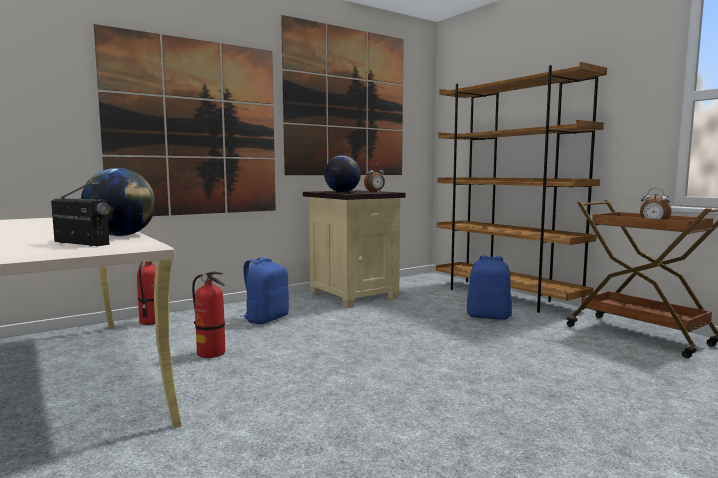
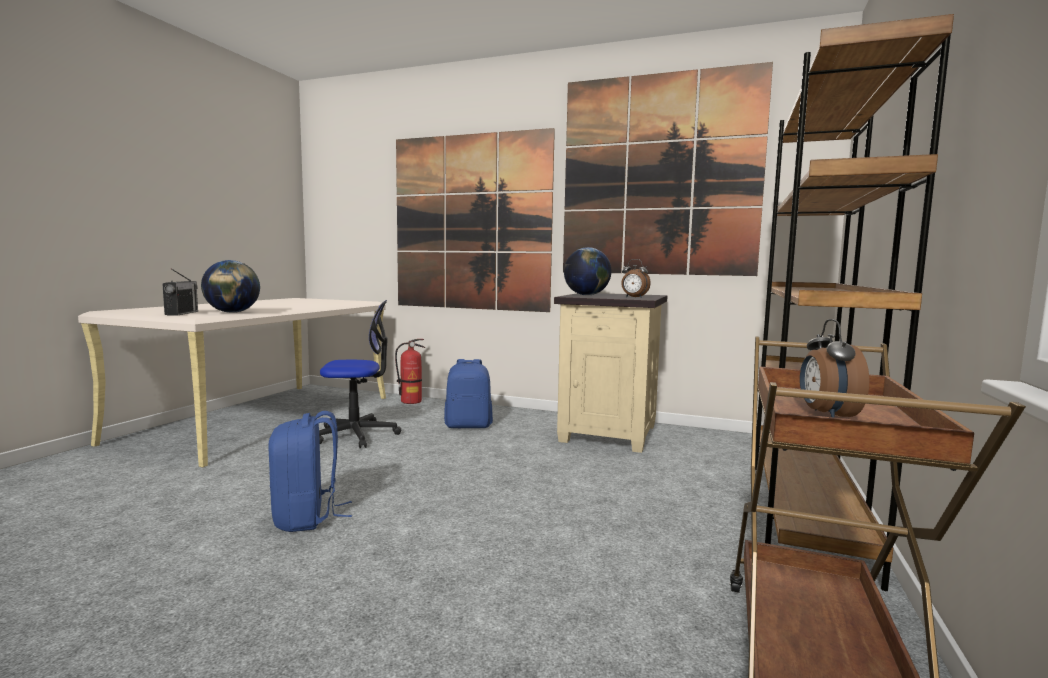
camera: 55 degrees right, 0 degrees up
fire extinguisher [192,272,225,358] -> office chair [319,300,401,448]
blue backpack [467,256,512,320] -> blue backpack moved to [268,411,352,532]

